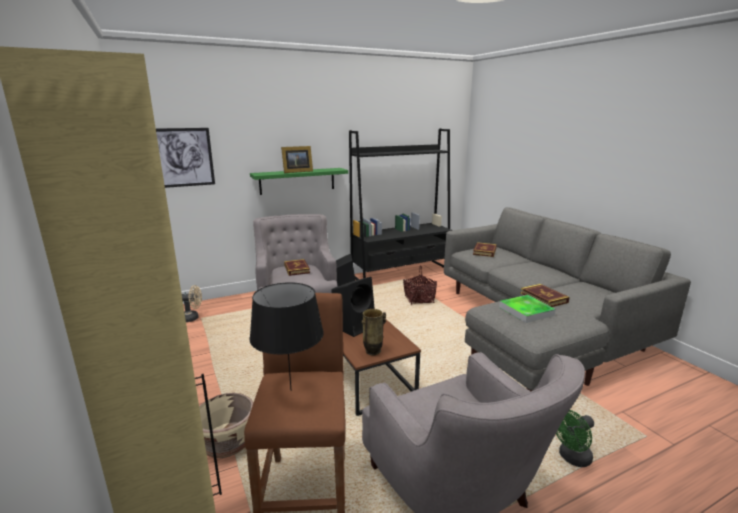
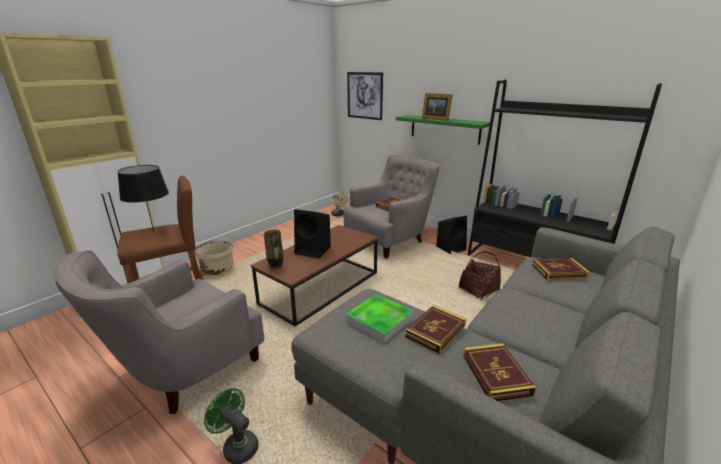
camera: 65 degrees right, 5 degrees up
none -> book [463,343,536,401]

